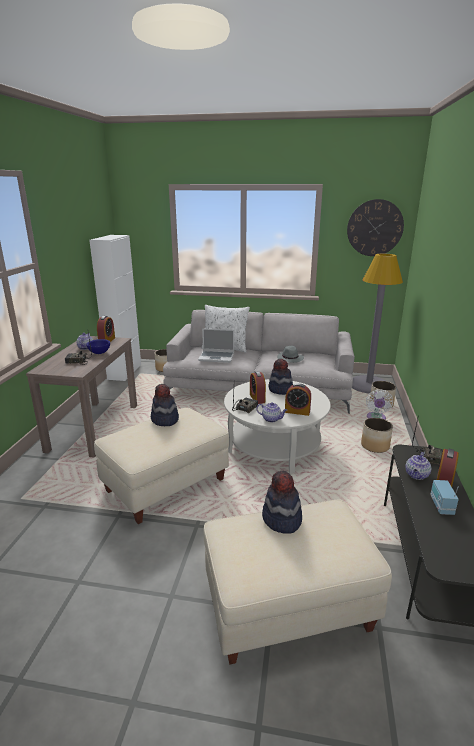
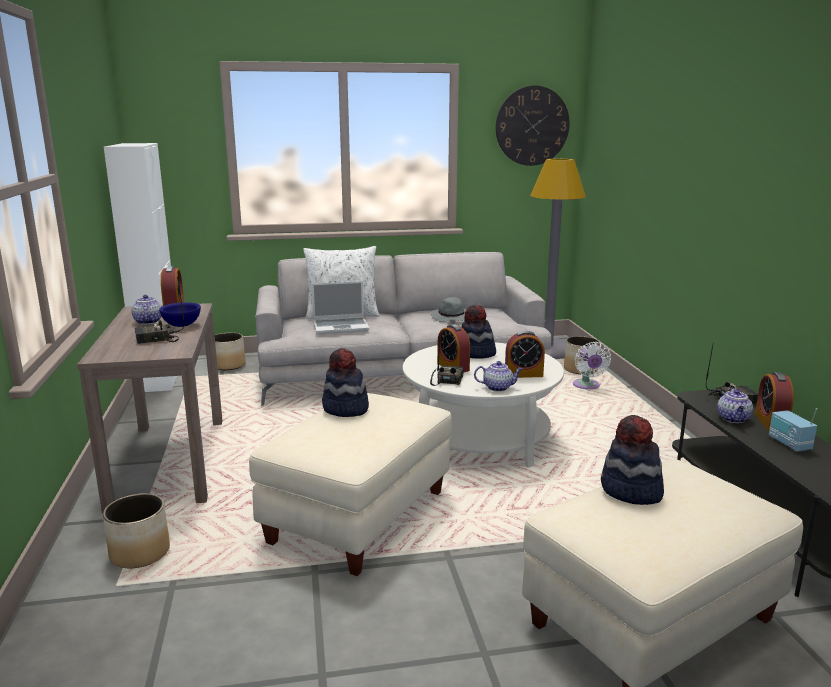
camera: 20 degrees left, 5 degrees down
planter [361,418,393,453] -> planter moved to [103,494,170,568]

